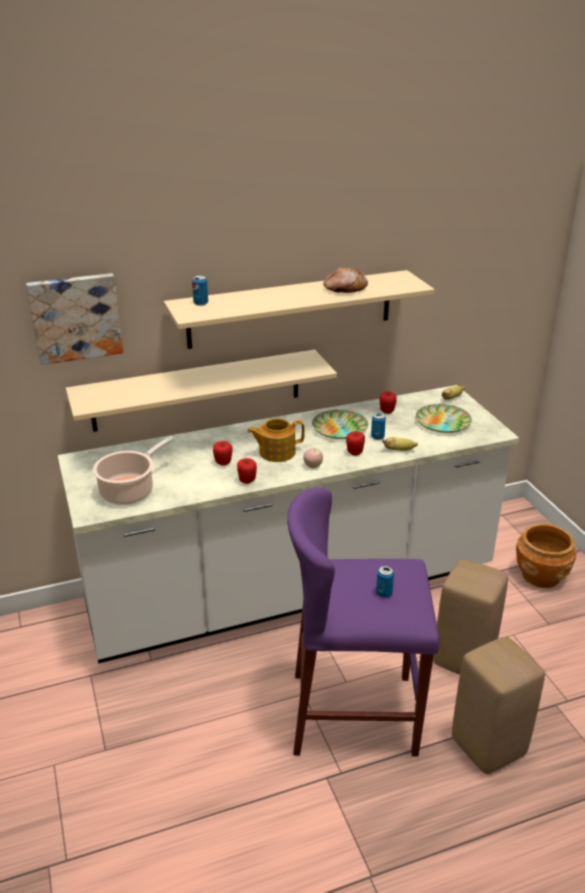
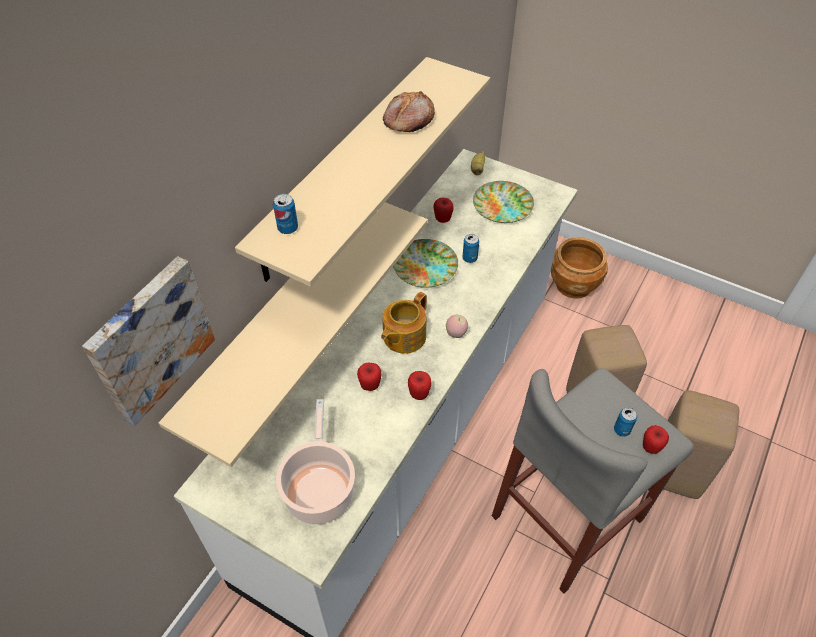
camera: 40 degrees left, 20 degrees up
purple stool [287,487,440,757] -> grey stool [492,368,694,593]
apple [346,431,365,456] -> apple moved to [643,425,669,454]
banana [382,437,418,451] -> none

